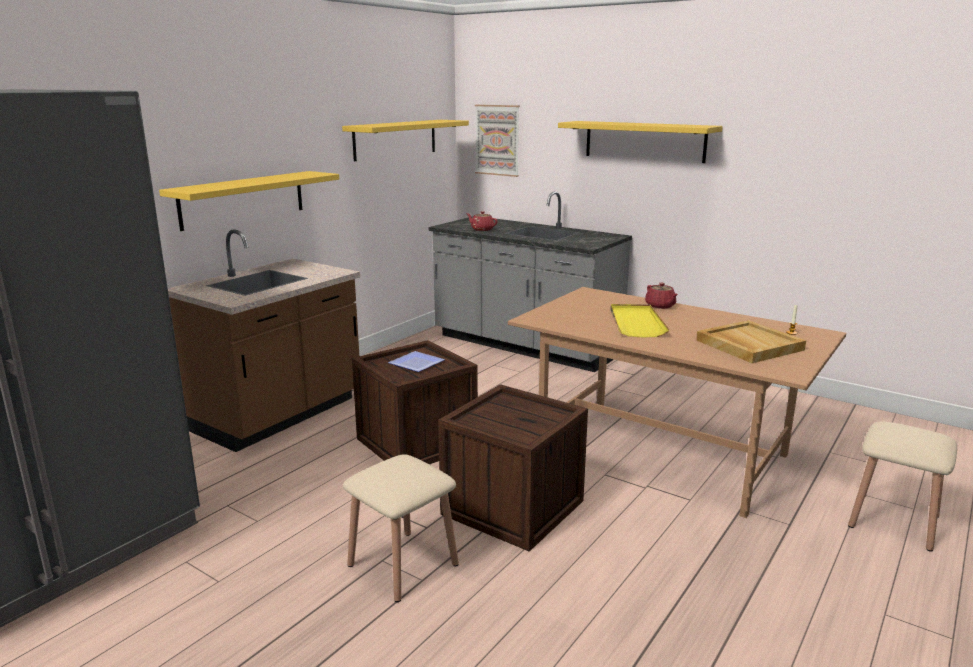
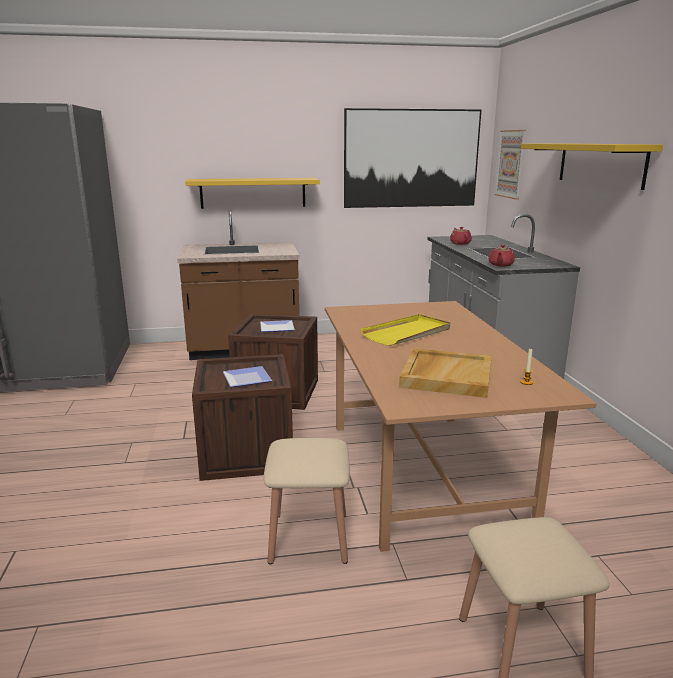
camera: 45 degrees right, 0 degrees up
yellow shelf [342,120,469,161] -> picture [344,108,481,208]
beige stool [343,454,459,602] -> beige stool moved to [264,438,350,564]
red teapot [645,283,678,309] -> red teapot moved to [488,245,515,267]
none -> plate [223,366,272,387]

